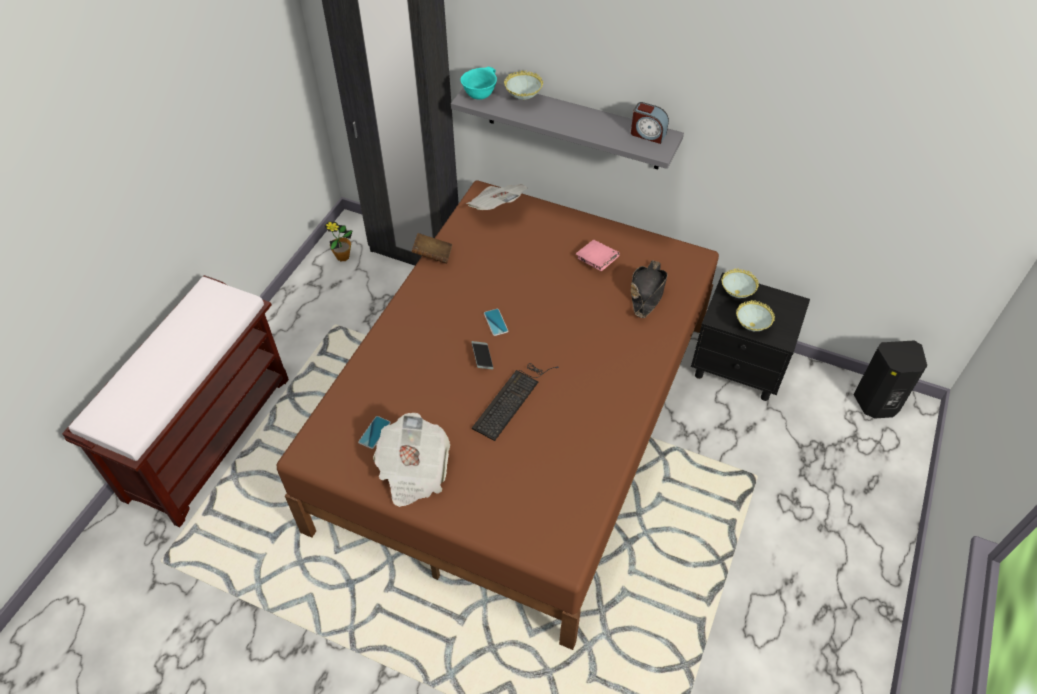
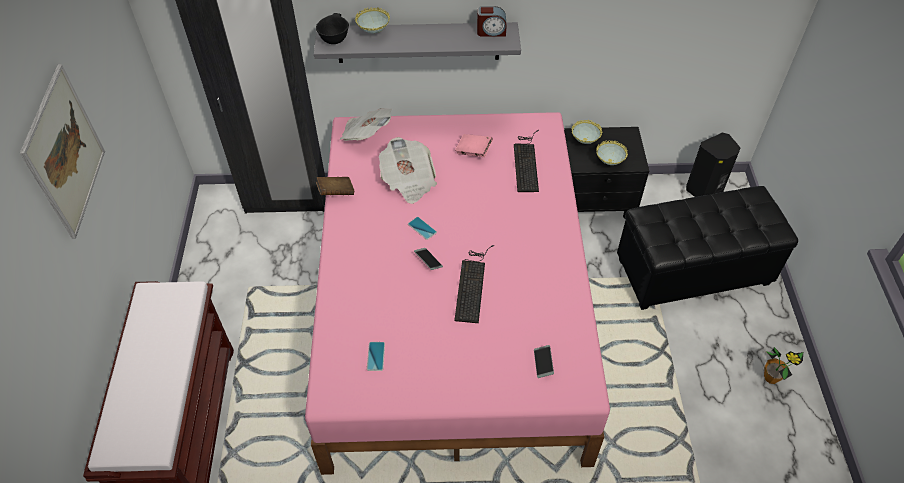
camera: 25 degrees left, 0 degrees up
brown bed [277,180,719,650] -> pink bed [305,112,610,475]
potted plant [324,222,353,261] -> potted plant moved to [764,347,803,384]
newspaper [373,413,450,507] -> newspaper moved to [379,137,437,204]
turquoise bowl [460,67,497,100] -> black bowl [316,13,349,44]
black hat [631,260,668,318] -> keyboard [514,130,539,192]
none -> picture [20,64,105,239]
none -> phone [534,345,554,378]
none -> black ottoman [617,186,798,310]

